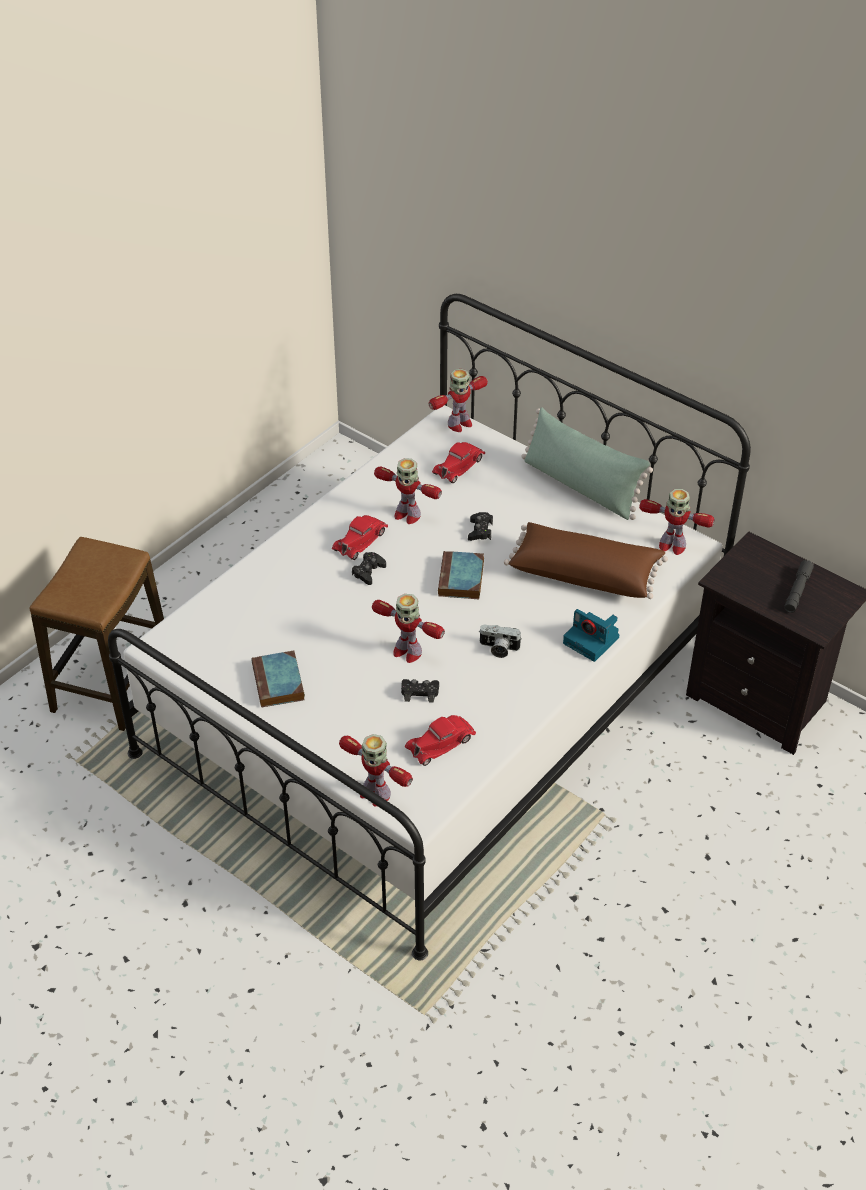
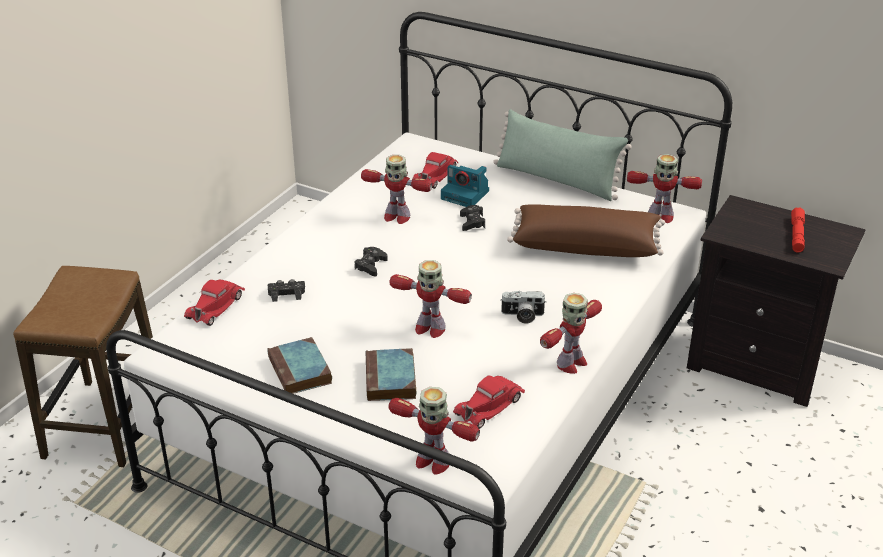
camera: 10 degrees left, 10 degrees down
red toy car [332,515,388,560] -> red toy car moved to [184,280,245,326]
black game controller [401,679,439,703] -> black game controller moved to [268,279,305,302]
toy robot [429,369,488,432] -> toy robot moved to [540,293,602,374]
book [438,551,484,599] -> book moved to [366,348,417,401]
camera [563,609,619,662] -> camera moved to [441,165,489,207]
grey flashlight [784,560,814,613] -> red flashlight [791,207,805,253]

